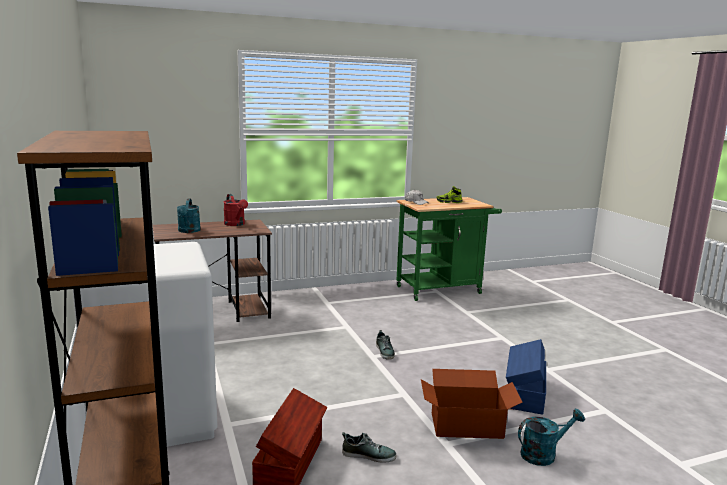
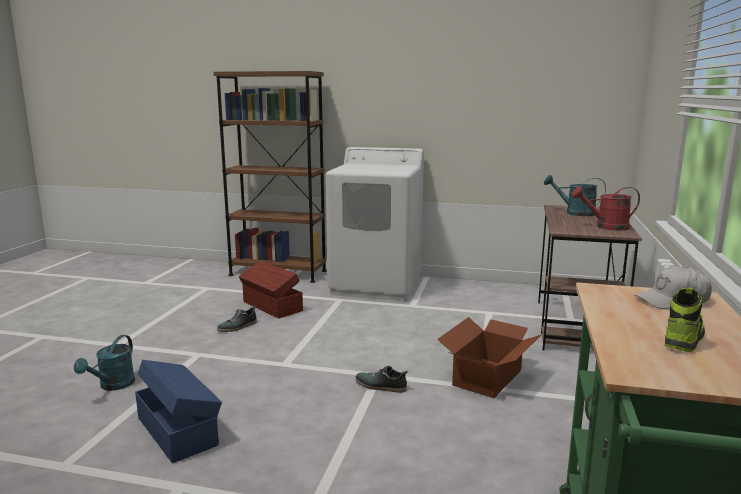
camera: 125 degrees right, 0 degrees up
cardboard box [421,369,523,439] -> cardboard box moved to [437,317,541,398]

